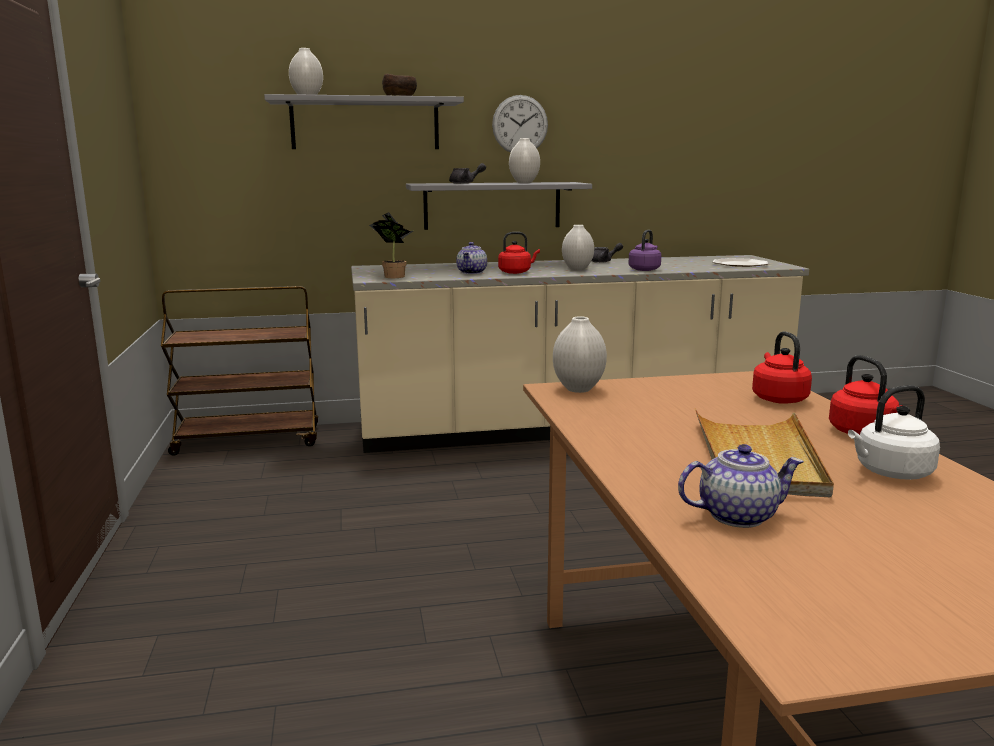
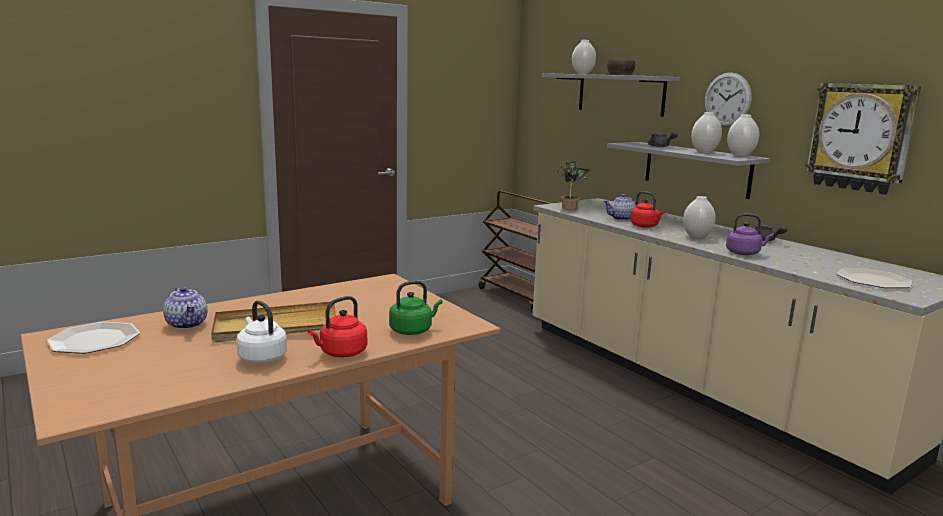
camera: 65 degrees right, 0 degrees up
white vase [553,316,607,393] -> white vase moved to [727,114,759,157]
red kettle [752,331,812,404] -> green kettle [389,281,443,335]
none -> plate [46,322,140,354]
none -> wall clock [805,83,921,195]

